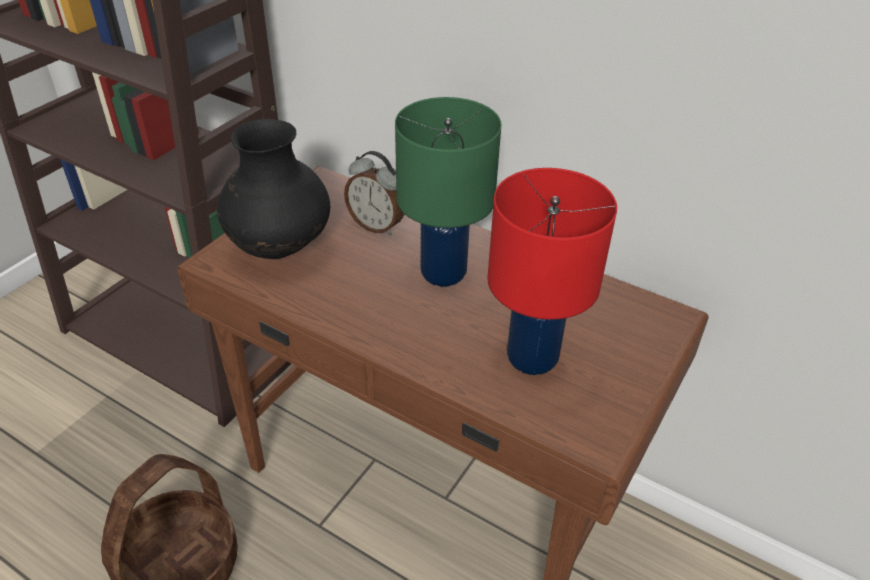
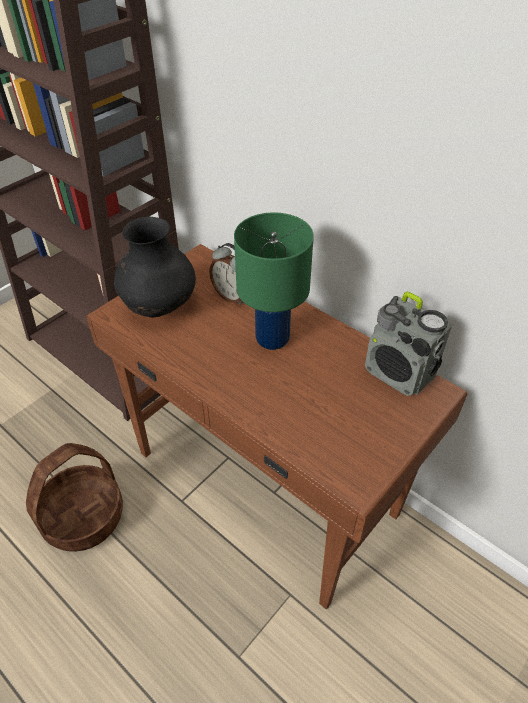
camera: 10 degrees right, 5 degrees up
red table lamp [488,168,617,375] -> none
none -> radio [365,292,451,396]

